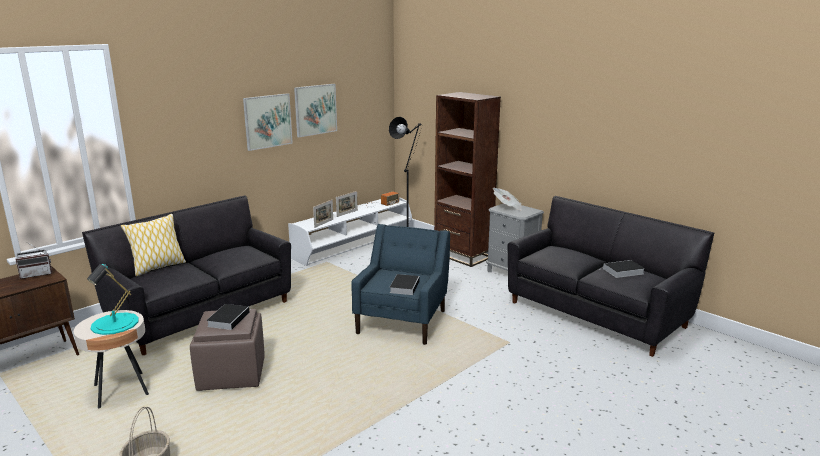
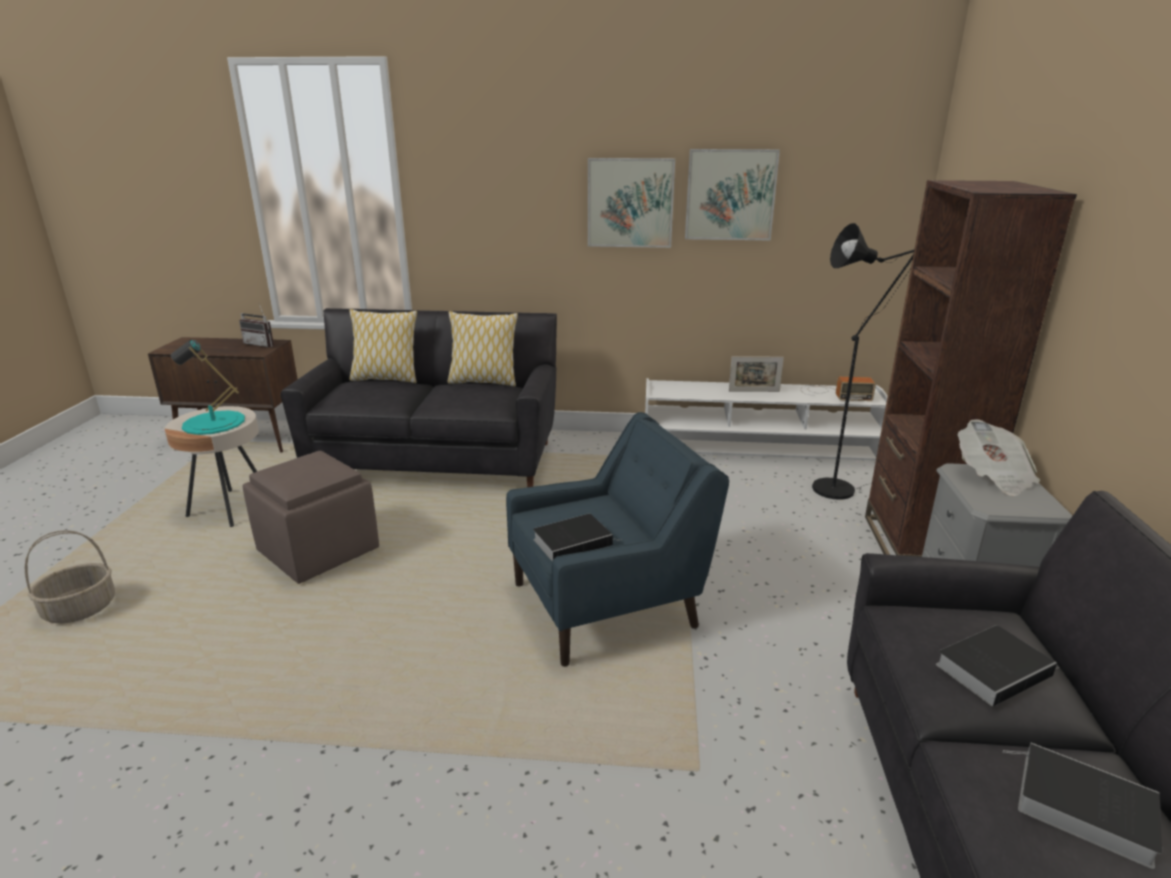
camera: 50 degrees right, 5 degrees up
book [206,304,251,330] -> book moved to [936,625,1060,707]
picture frame [313,200,333,228] -> none
none -> pillow [447,311,518,386]

